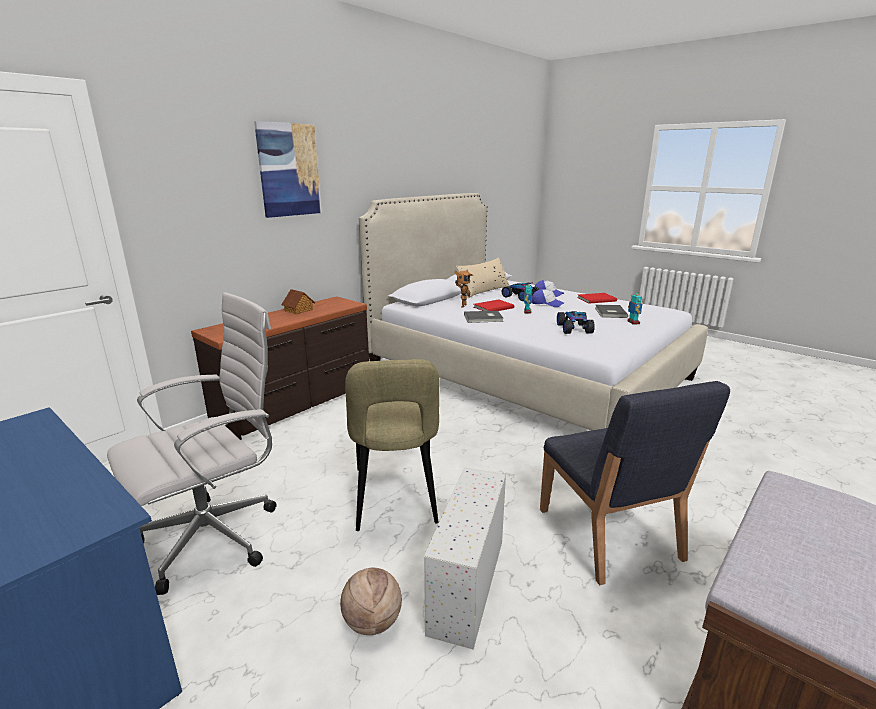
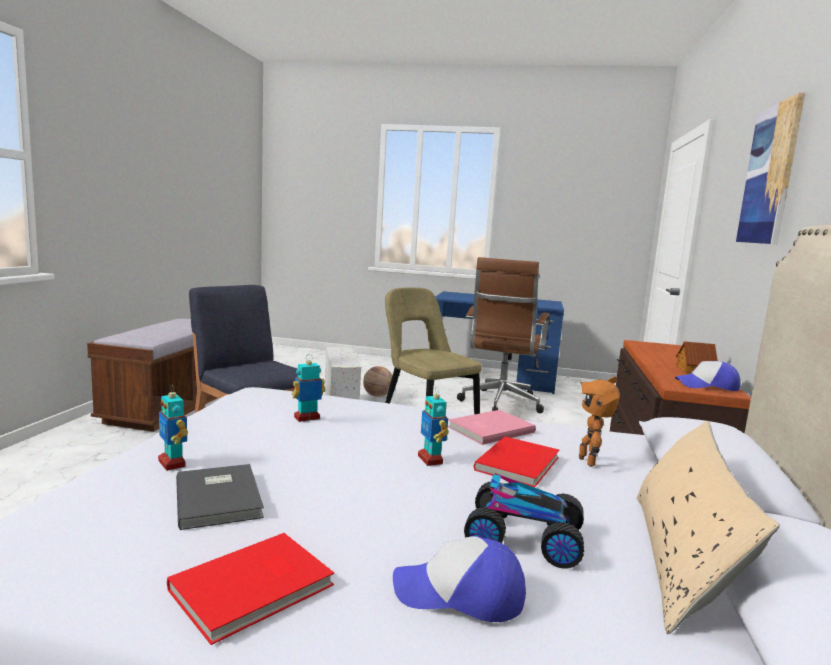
camera: 150 degrees right, 10 degrees down
white office chair [107,292,277,595] -> brown office chair [457,257,550,413]
grey book [464,311,503,323] -> pink book [448,410,536,445]
cap [531,289,564,307] -> cap moved to [675,361,741,391]
toy car [557,311,595,334] -> toy robot [292,354,325,422]

